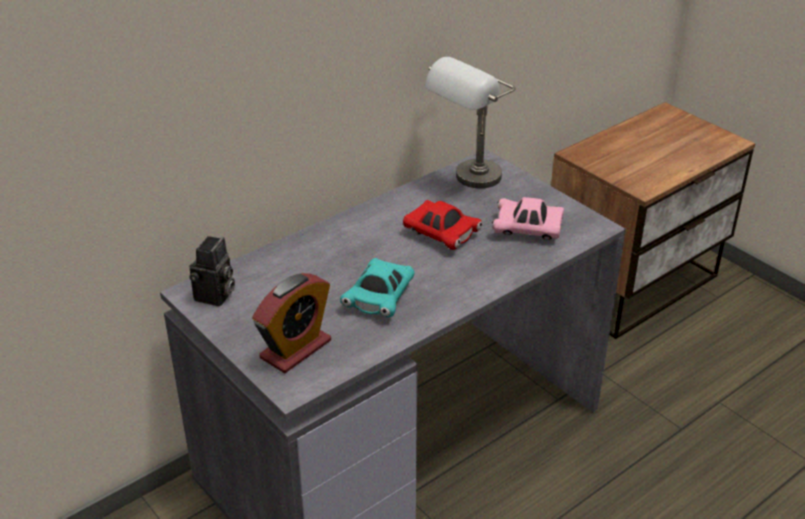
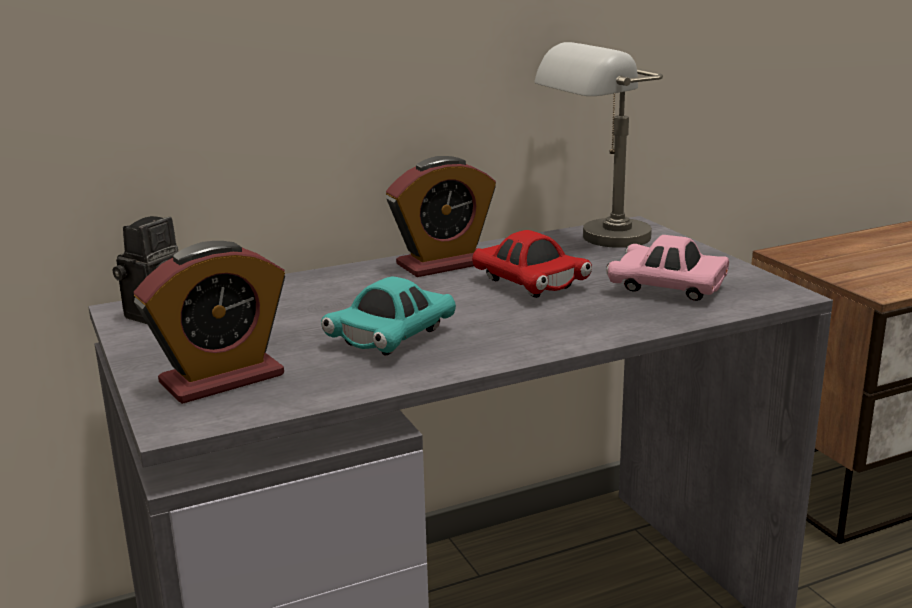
camera: 15 degrees right, 15 degrees down
none -> alarm clock [386,156,496,277]

